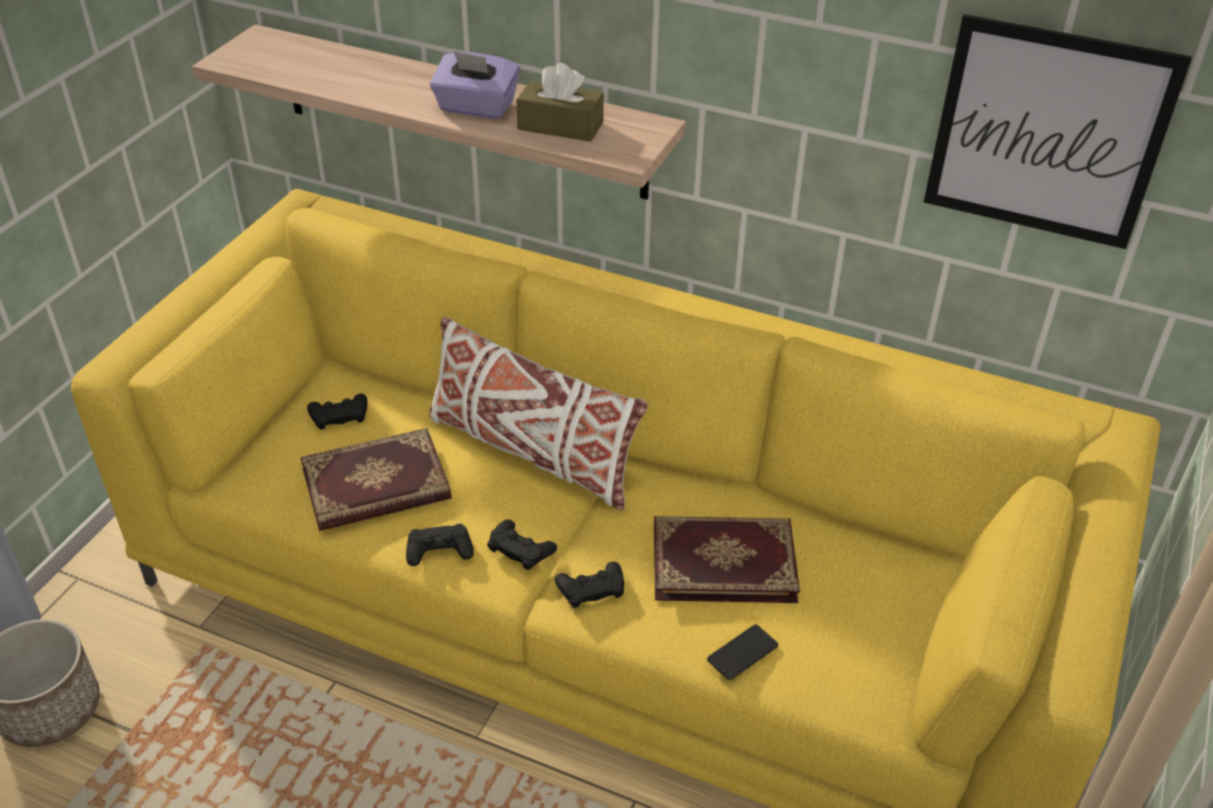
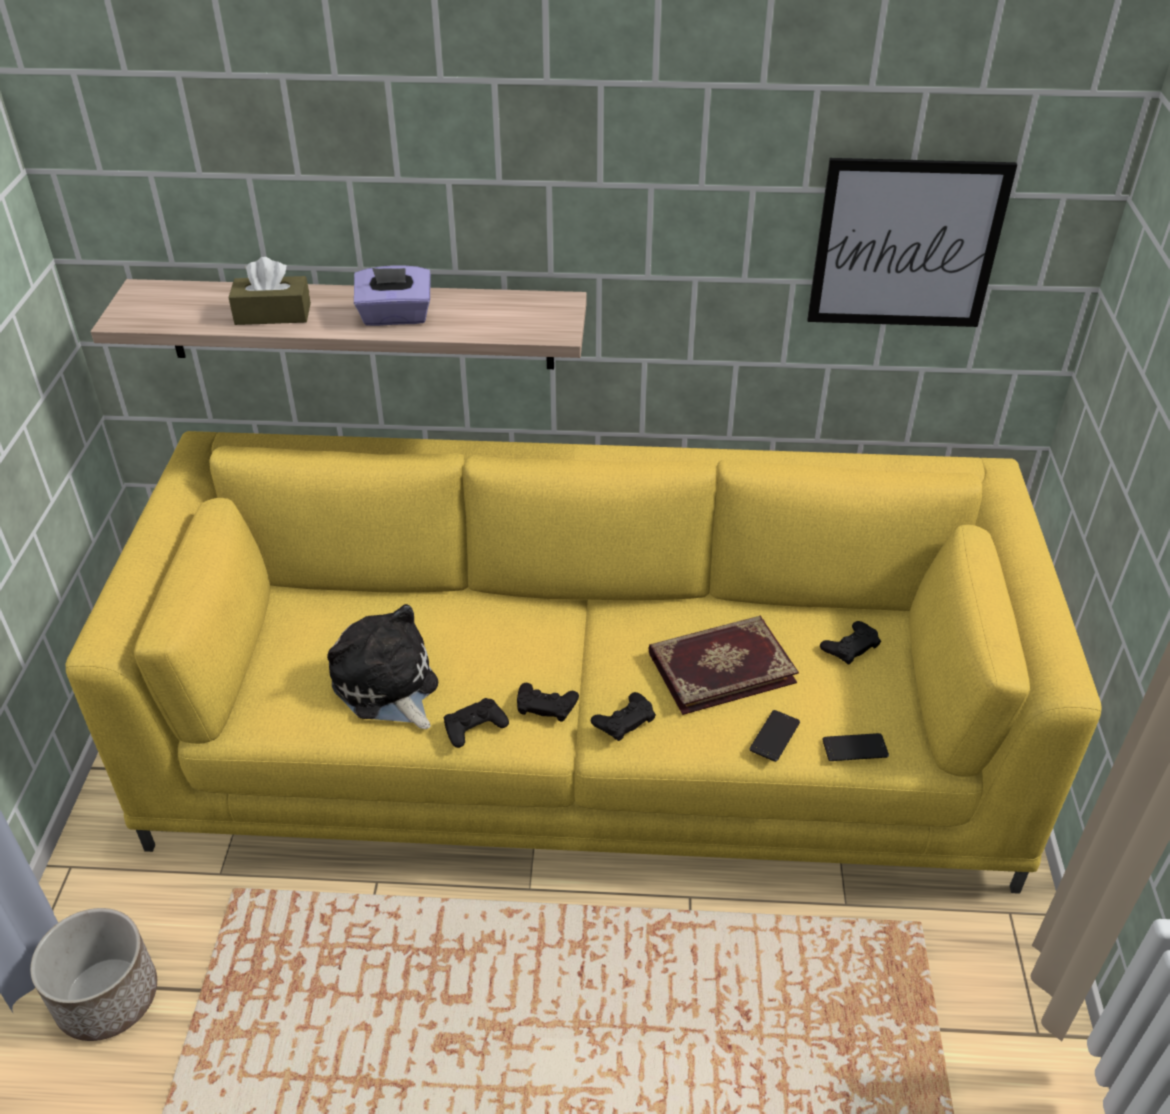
camera: 20 degrees left, 0 degrees up
book [300,428,452,531] -> plush toy [327,604,438,729]
black game controller [307,394,368,430] -> black game controller moved to [820,621,881,665]
white pillow [429,317,648,510] -> none
brown tissue box [516,63,604,142] -> brown tissue box moved to [228,257,311,325]
none -> phone [822,733,889,761]

